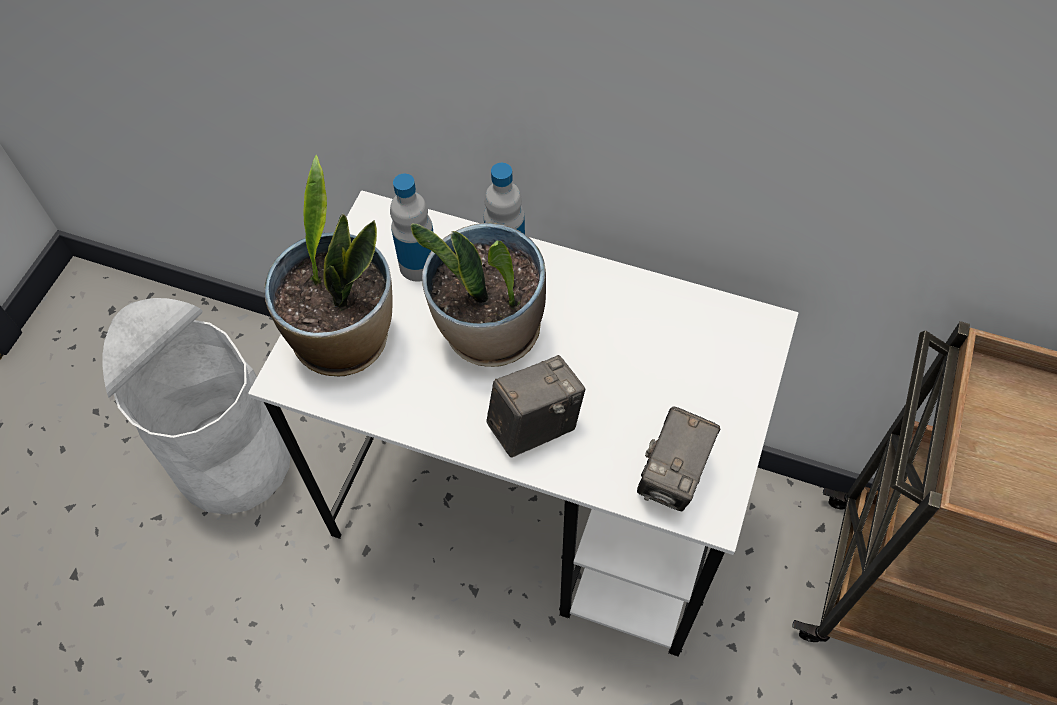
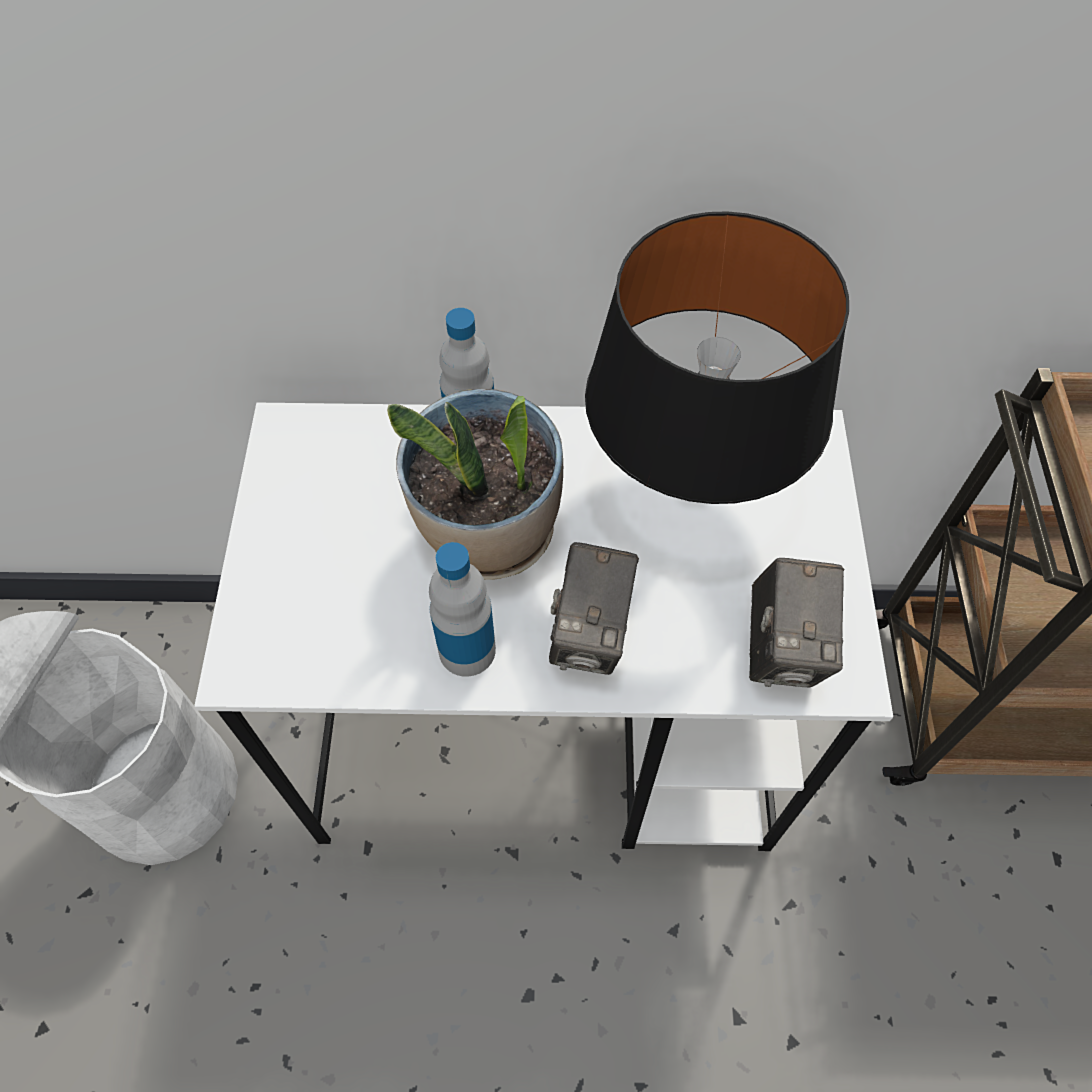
camera: 20 degrees left, 0 degrees up
potted plant [264,155,392,376] -> none
bottle [390,174,433,282] -> bottle moved to [429,542,496,677]
camera [486,355,585,458] -> camera turned 150 degrees clockwise [549,542,639,675]
none -> black table lamp [585,211,849,504]

